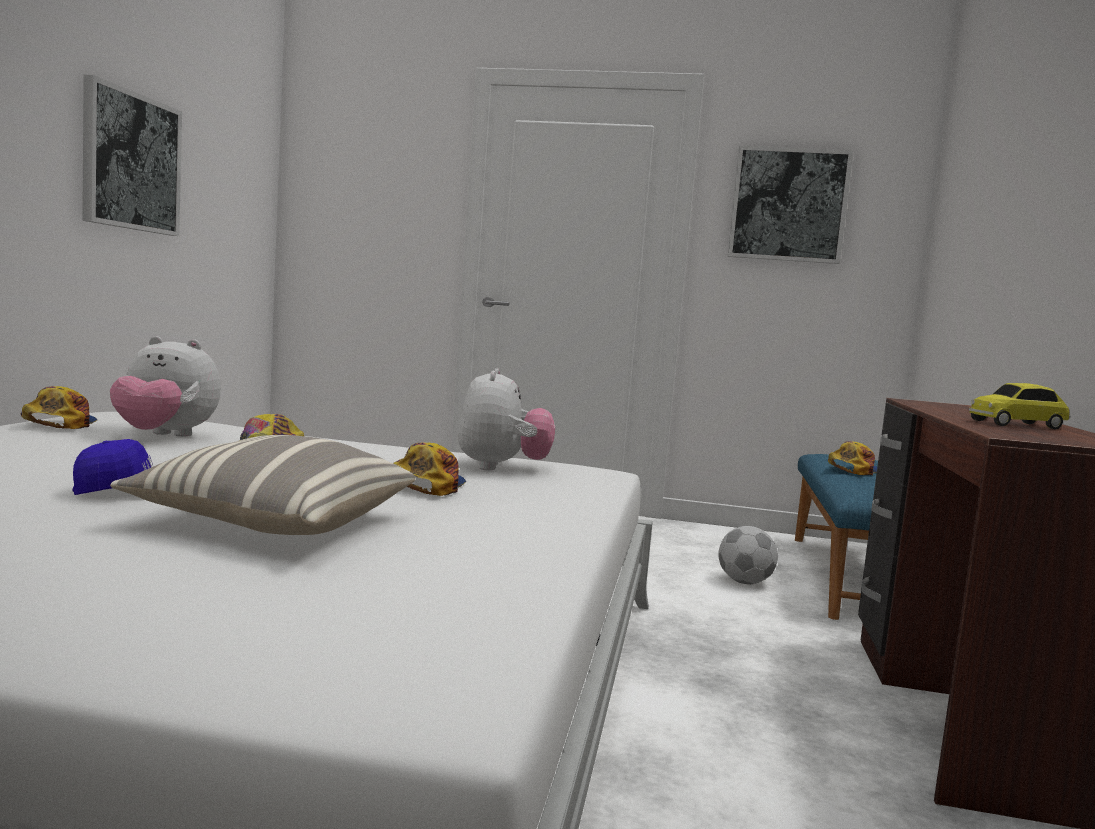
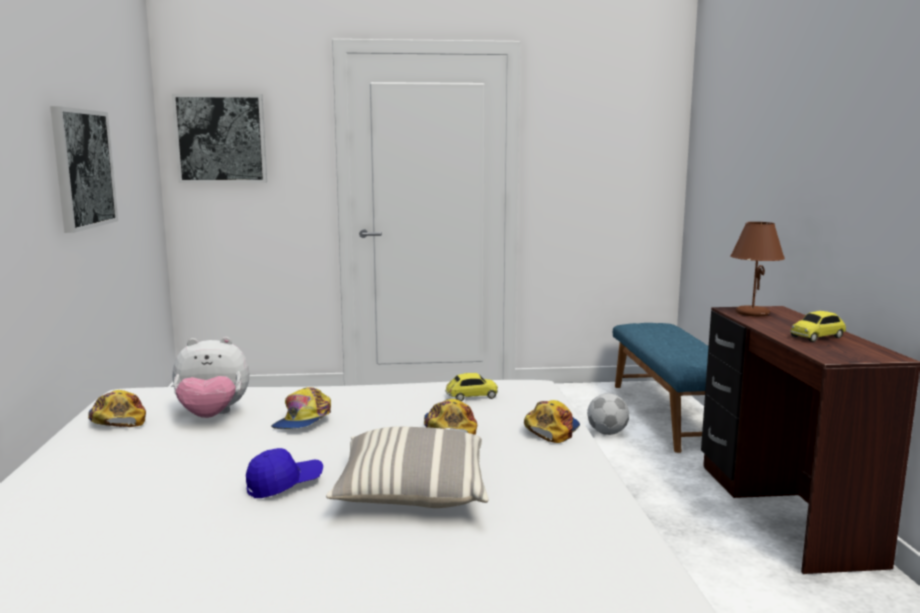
camera: 15 degrees left, 5 degrees up
plush toy [458,368,555,471] -> toy car [445,373,498,401]
picture [728,145,854,264] -> picture moved to [172,94,267,183]
cap [828,441,877,475] -> cap moved to [524,400,580,443]
none -> brown table lamp [731,222,785,316]

